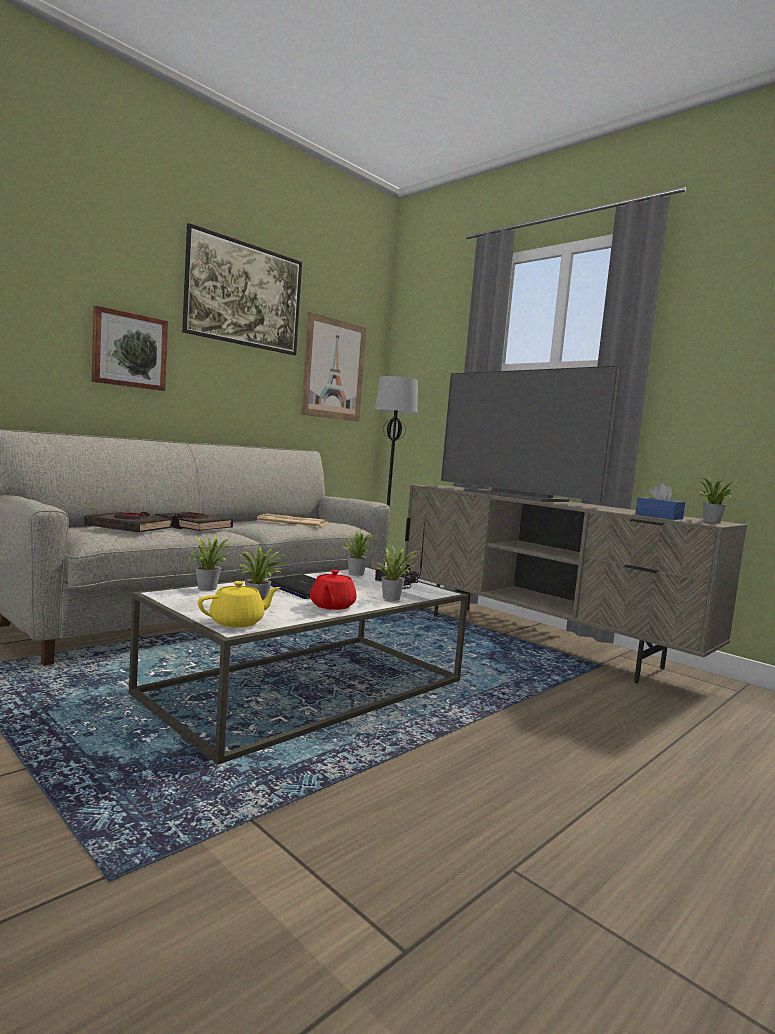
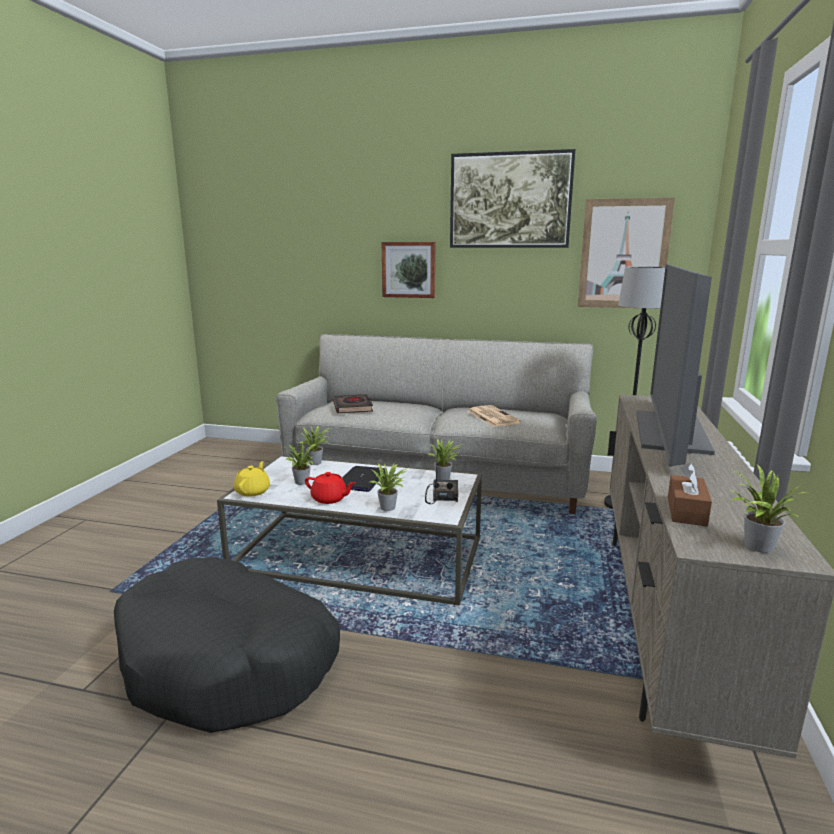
camera: 60 degrees right, 10 degrees up
black book [155,512,233,531] -> none
yellow teapot [198,581,280,628] -> yellow teapot turned 105 degrees counterclockwise [234,461,270,497]
red teapot [310,570,356,610] -> red teapot turned 135 degrees counterclockwise [305,472,356,504]
blue tissue box [635,483,685,520] -> brown tissue box [668,463,712,526]
none -> black dog bed [114,557,340,733]

